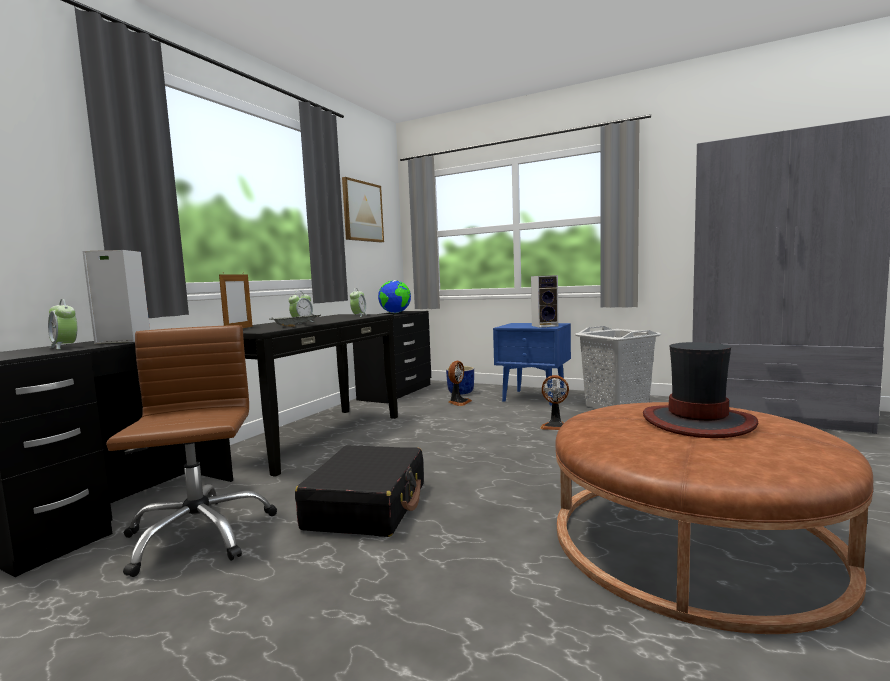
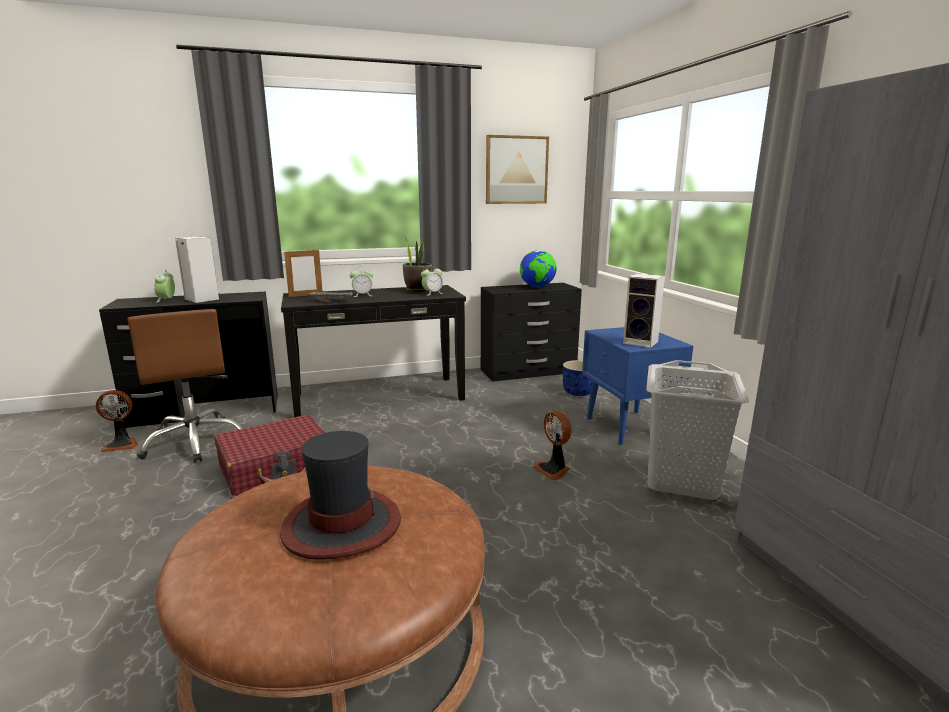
camera: 45 degrees right, 10 degrees up
brown office chair [106,325,277,577] -> brown office chair turned 120 degrees clockwise [127,309,243,463]
black suitcase [295,445,424,537] -> red suitcase [214,415,325,496]
fan [448,361,472,406] -> fan moved to [96,390,138,452]
none -> potted plant [403,235,432,292]

